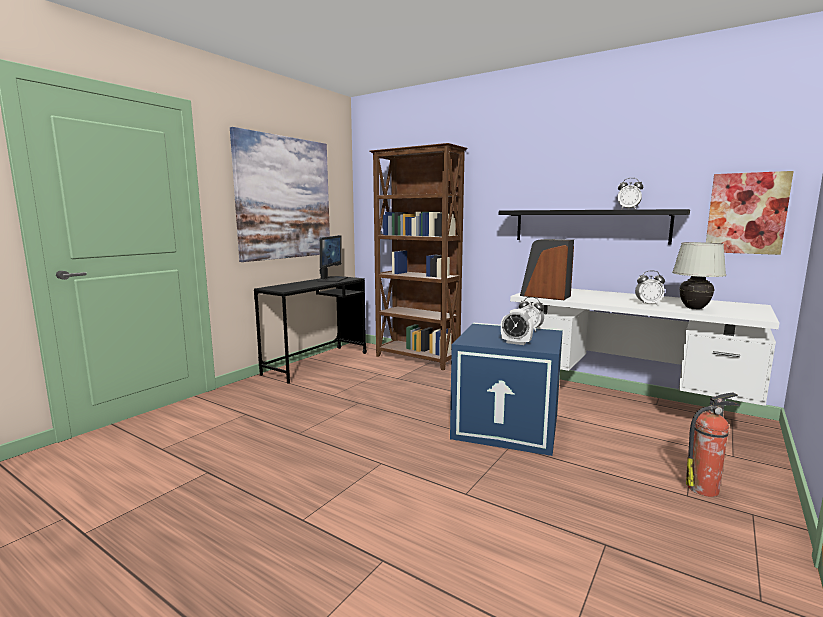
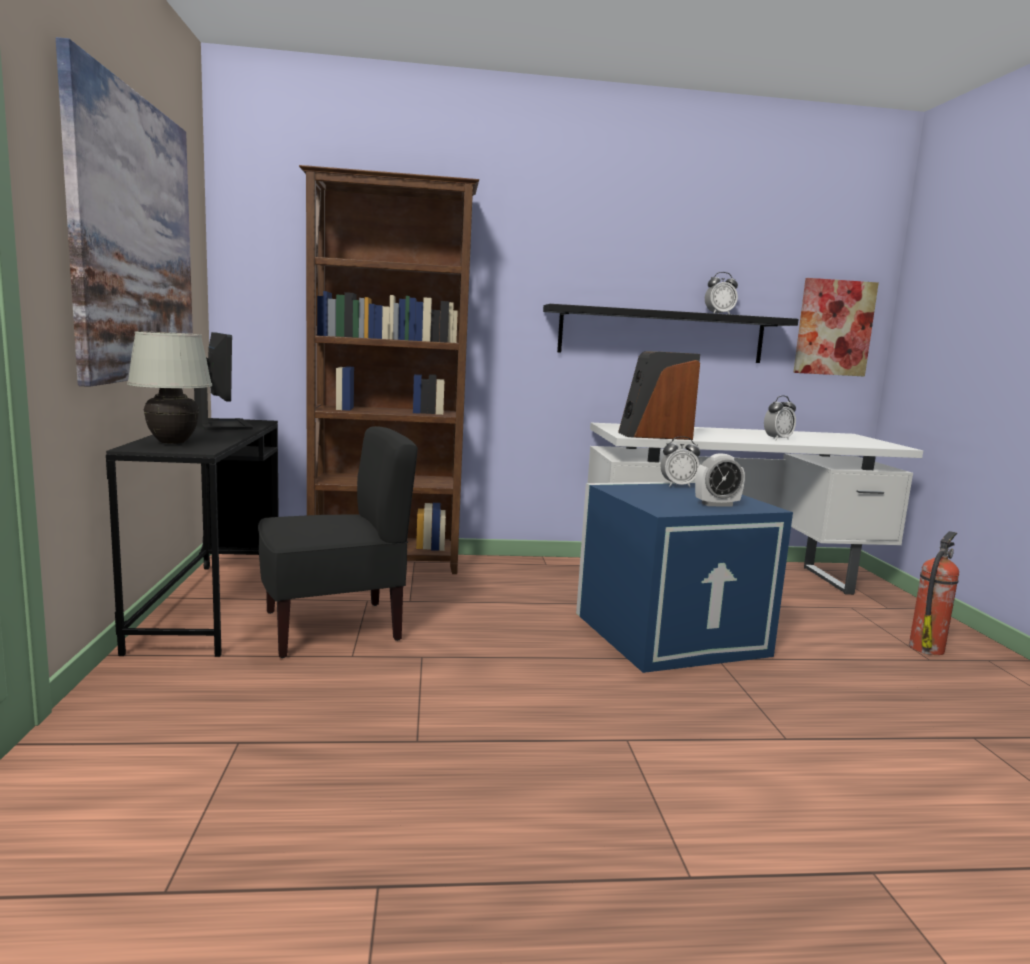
camera: 40 degrees left, 0 degrees up
white table lamp [672,242,726,309] -> white table lamp moved to [127,331,212,444]
none -> black chair [258,426,418,658]

